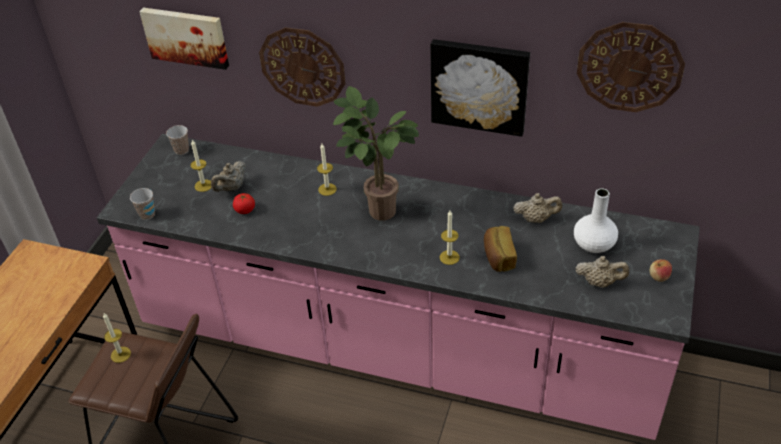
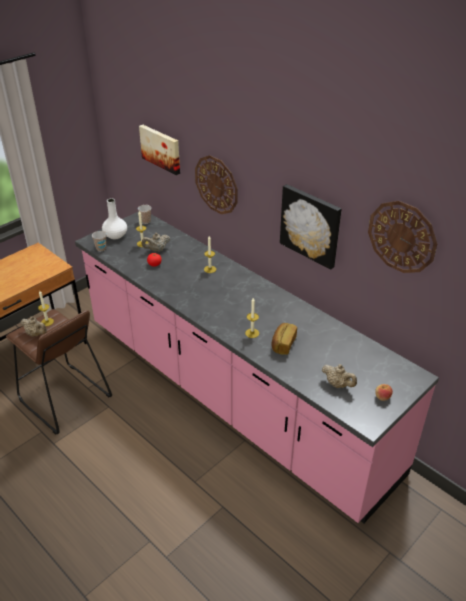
camera: 25 degrees right, 5 degrees down
potted plant [333,86,419,220] -> none
beige teapot [513,193,562,223] -> beige teapot moved to [21,316,47,337]
white vase [574,188,618,253] -> white vase moved to [102,198,127,239]

